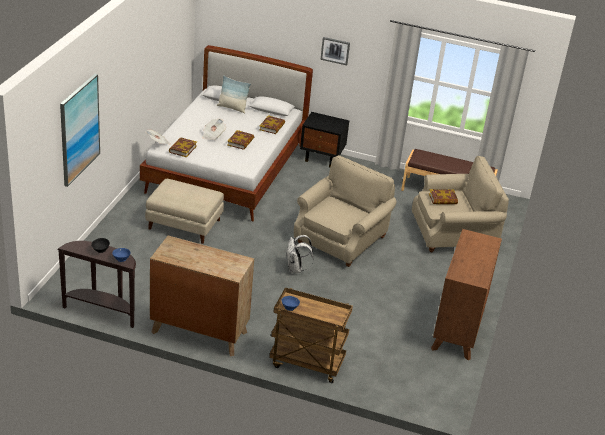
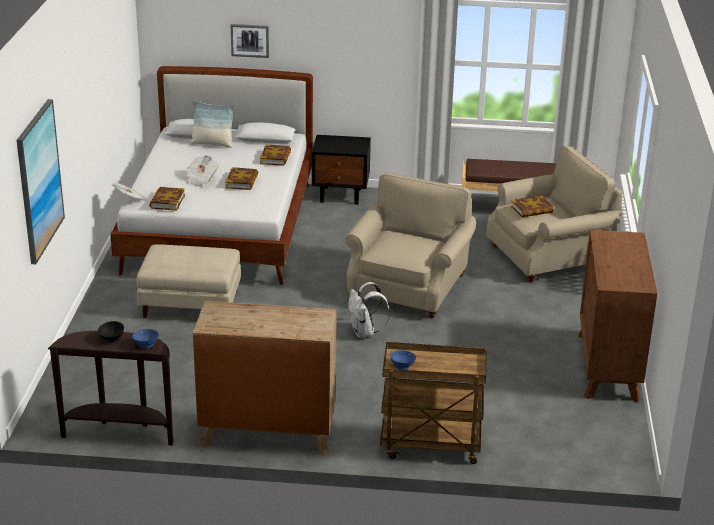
camera: 10 degrees left, 5 degrees down
picture [320,37,350,65] -> picture moved to [231,24,269,58]

